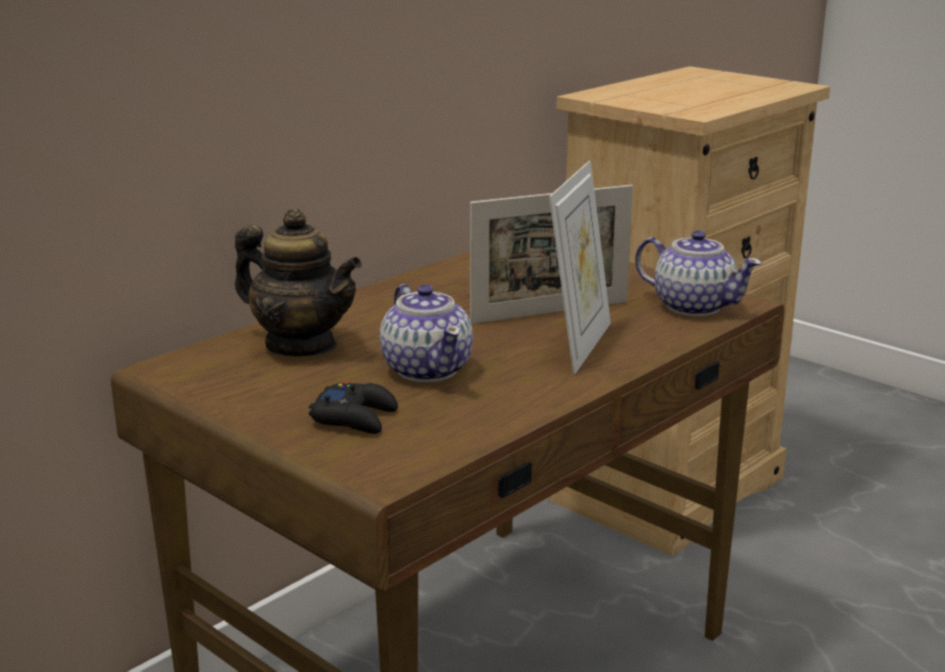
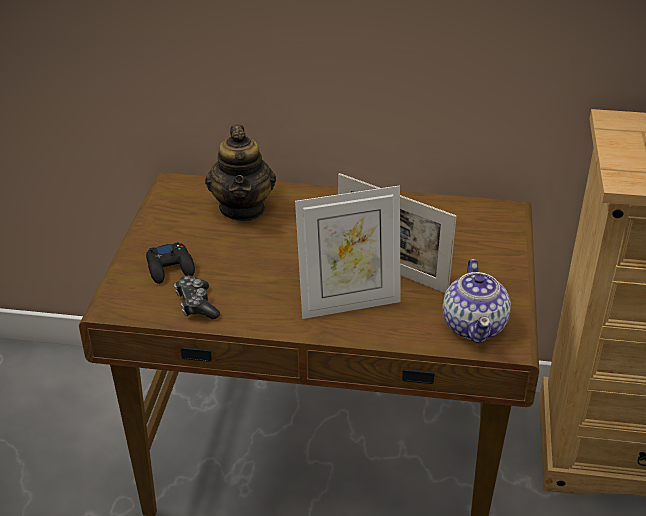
camera: 55 degrees right, 15 degrees up
teapot [380,284,473,382] -> none
none -> game controller [174,275,220,320]

